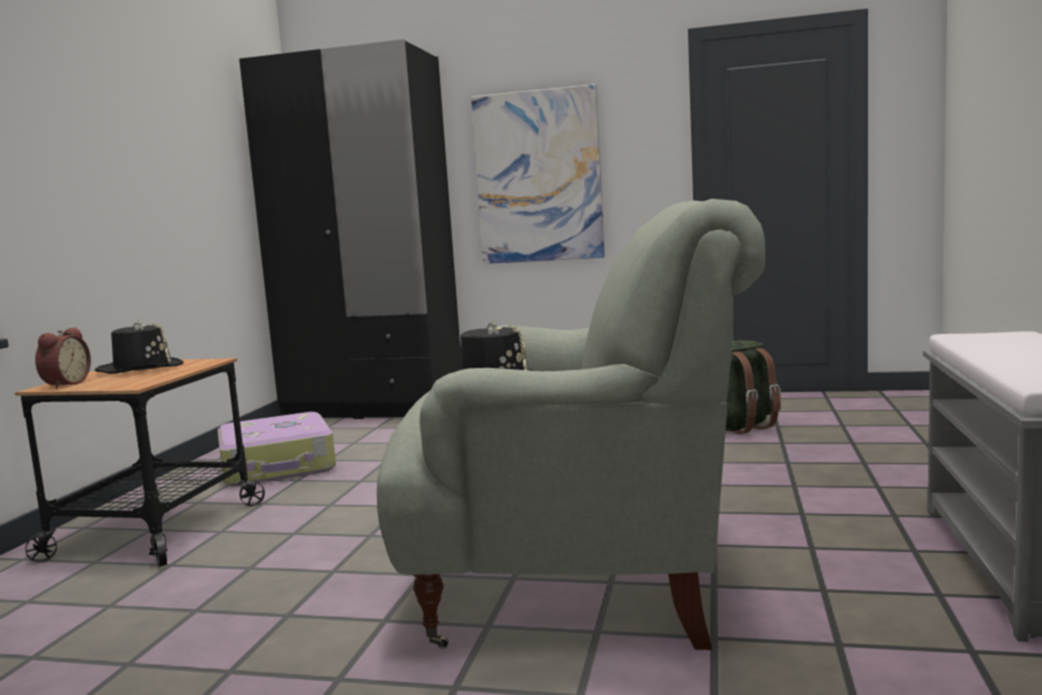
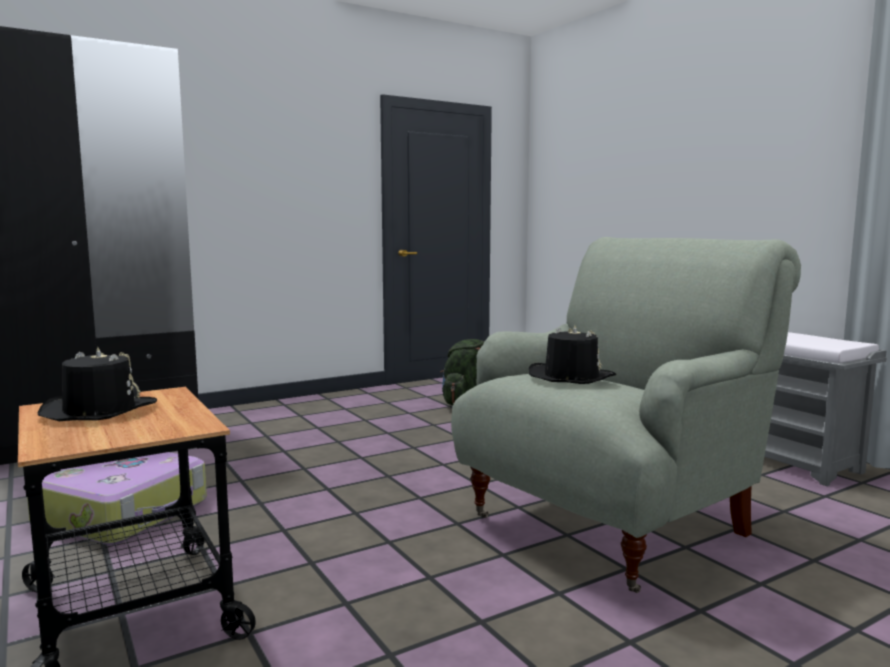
camera: 45 degrees left, 0 degrees up
alarm clock [35,327,91,389] -> none
picture [471,84,605,264] -> none

